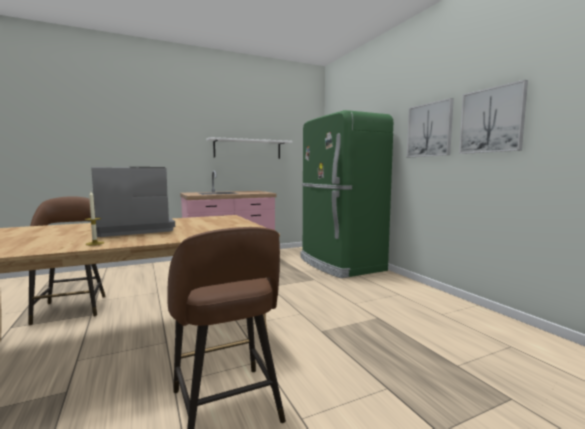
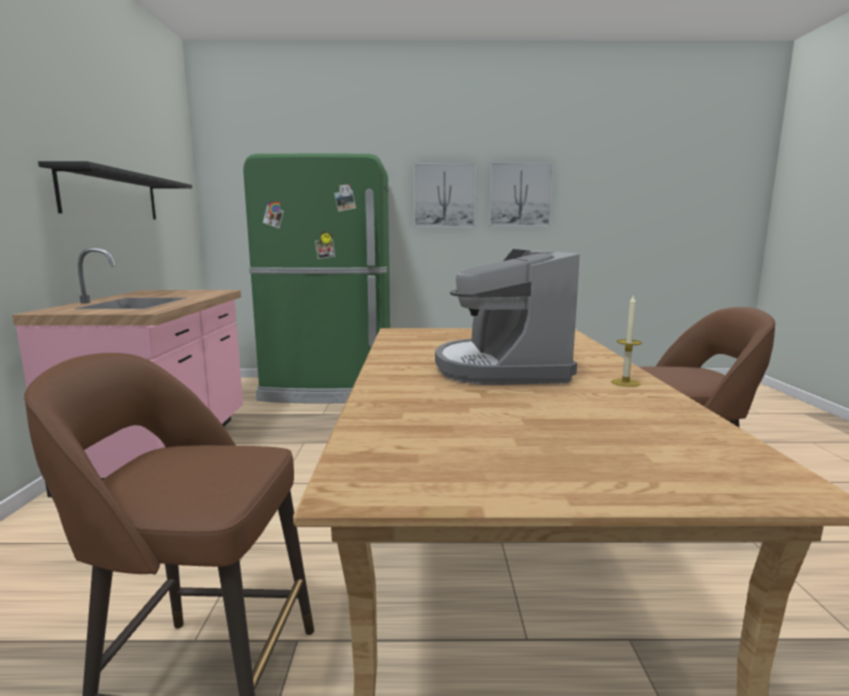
camera: 65 degrees left, 5 degrees up
white shelf [206,137,292,159] -> black shelf [38,161,192,220]

